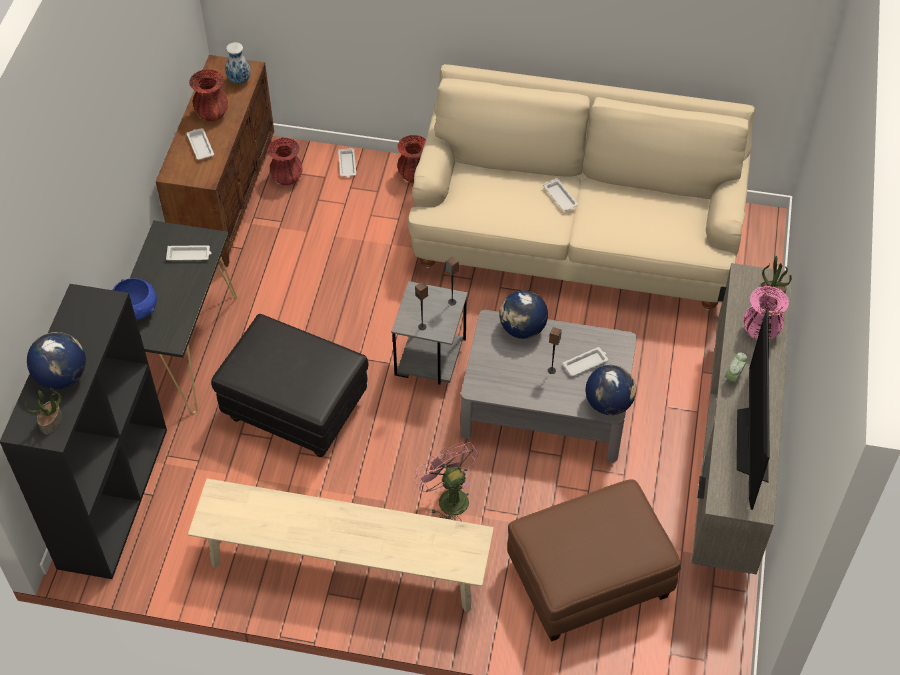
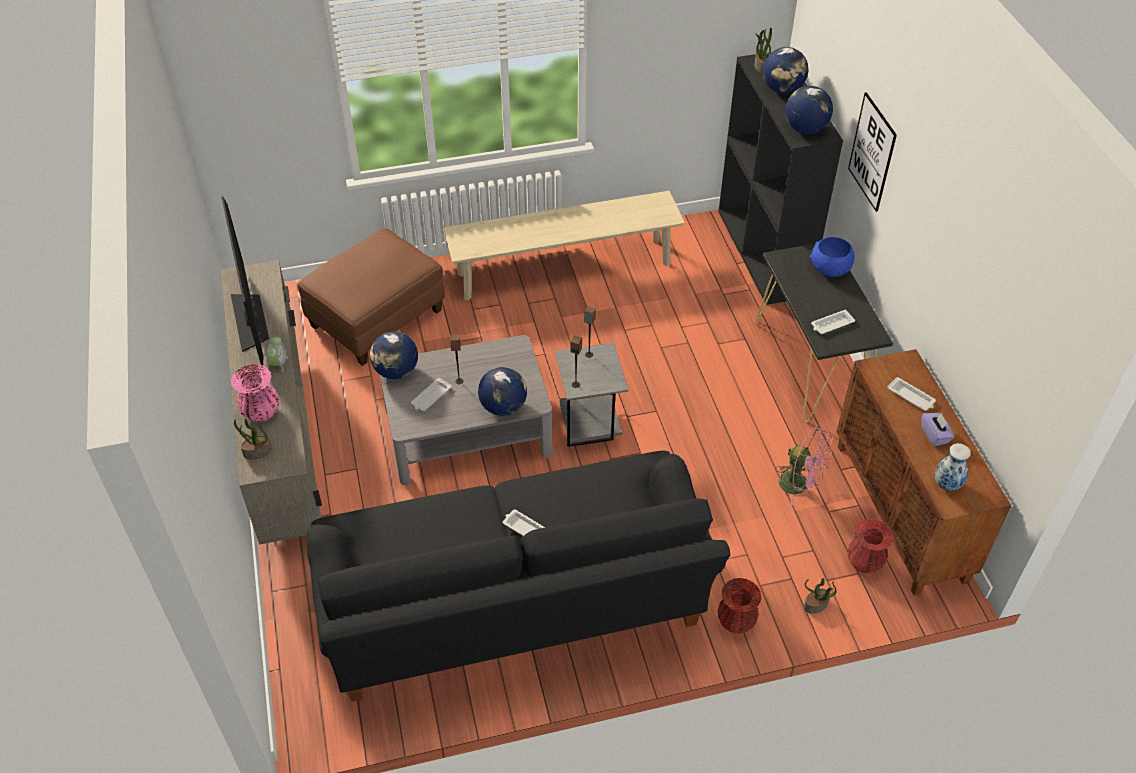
camera: 155 degrees right, 5 degrees down
red vase [189,69,228,121] -> purple tissue box [921,413,955,446]
black ottoman [211,314,369,457] -> none
white tray [338,148,356,178] -> potted plant [804,578,837,614]
beige sofa [408,64,755,311] -> black sofa [306,450,731,702]
pink fan [414,441,478,522] -> pink fan moved to [775,427,833,505]
none -> globe [785,86,833,134]
none -> picture [848,92,897,212]

